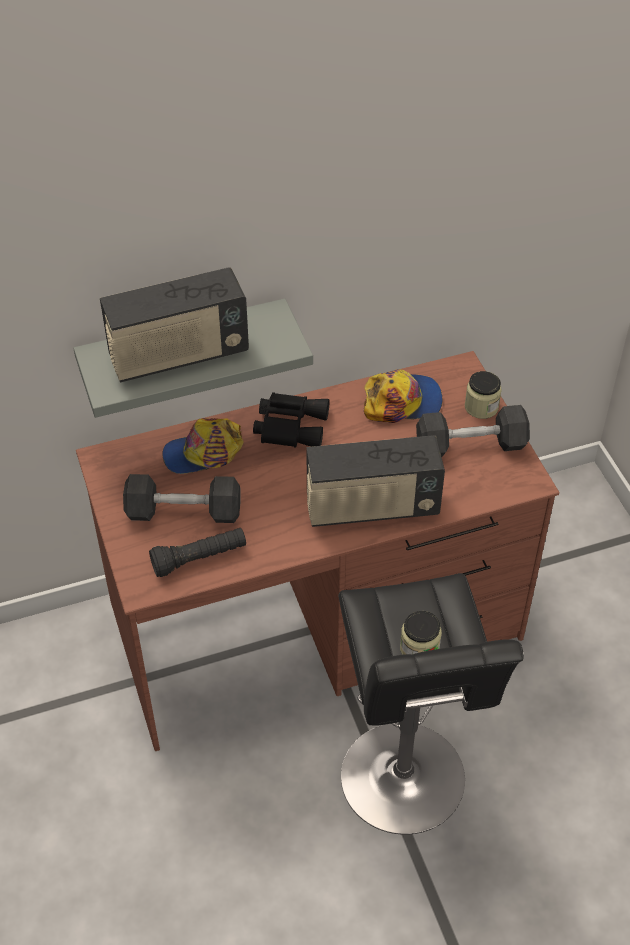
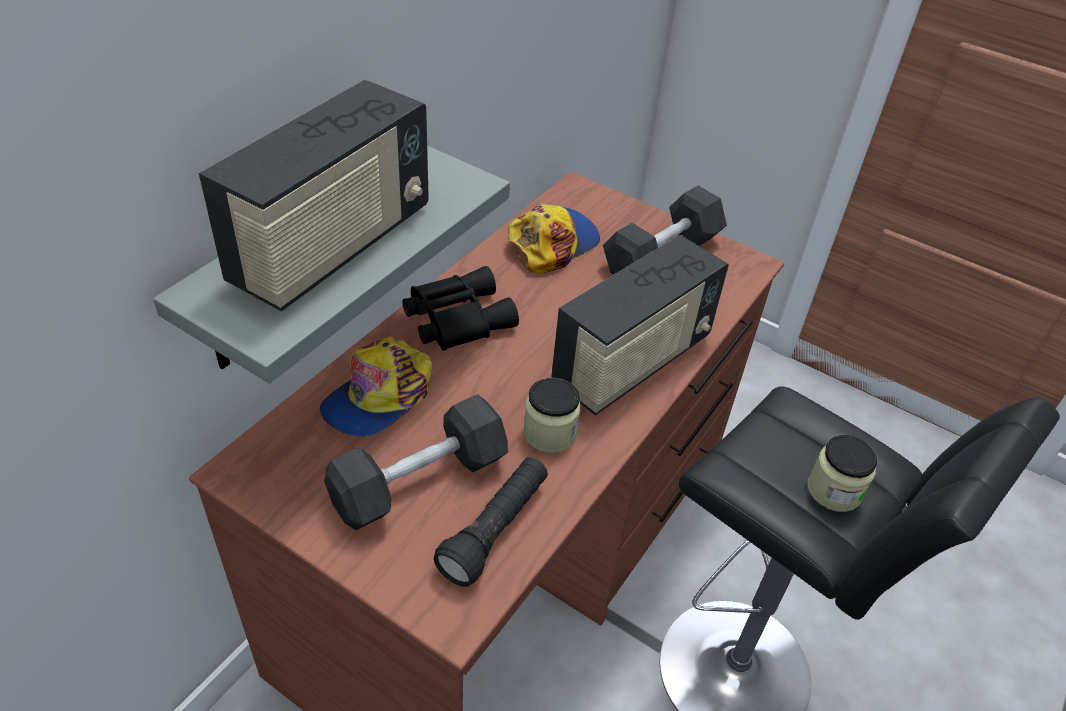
camera: 40 degrees left, 5 degrees down
jar [465,371,502,419] -> jar moved to [524,378,581,453]

